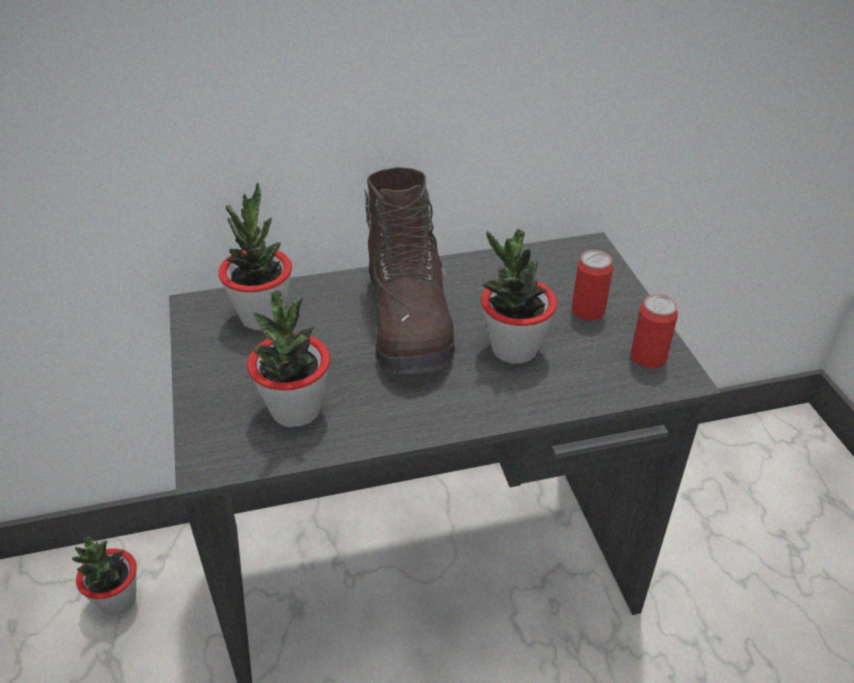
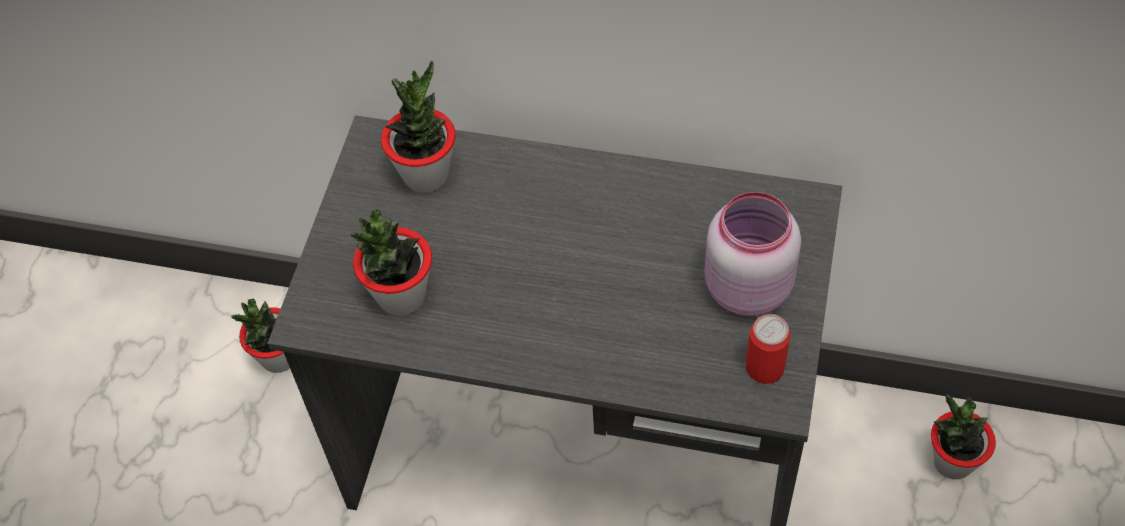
camera: 30 degrees right, 15 degrees up
brown boot [364,167,455,374] -> none
potted plant [481,229,557,364] -> potted plant moved to [931,394,996,479]
can [572,250,613,321] -> pink jar [704,192,801,316]

